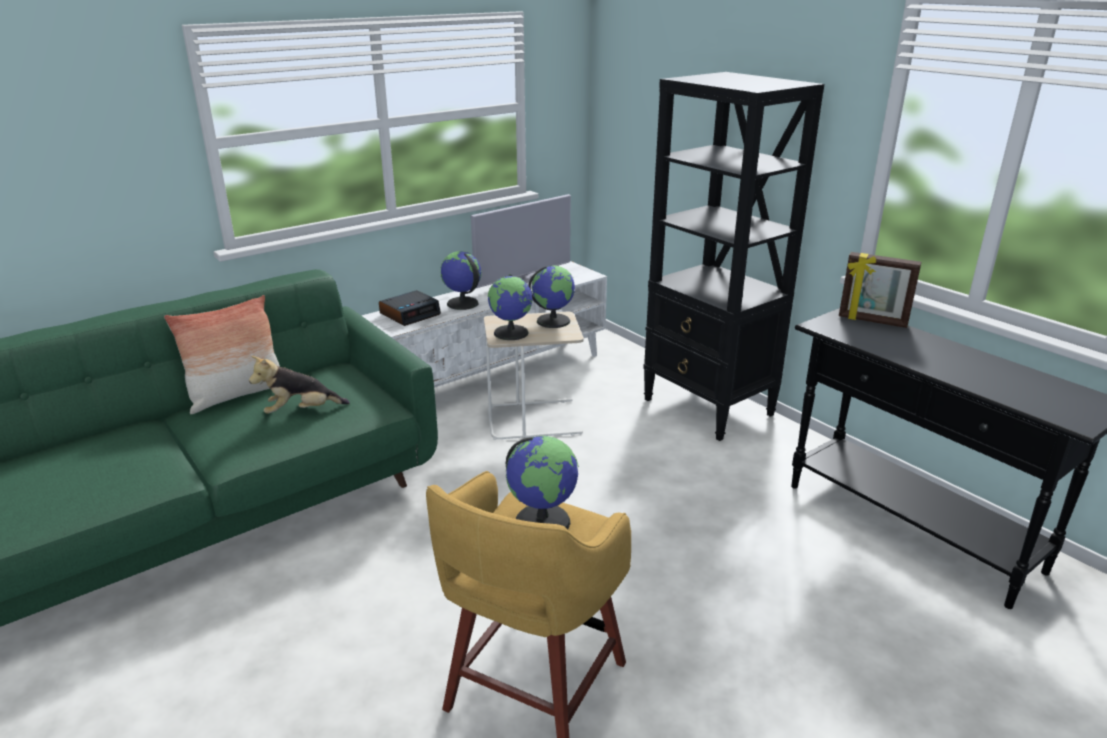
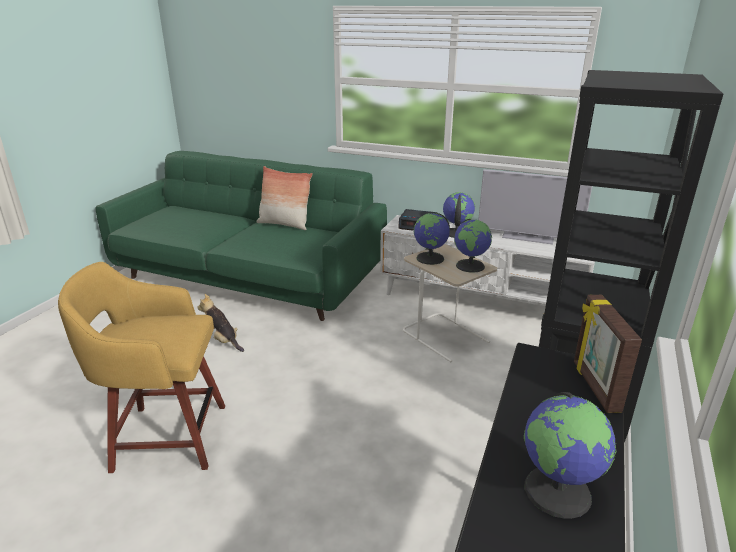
camera: 60 degrees right, 0 degrees up
plush toy [249,356,350,414] -> plush toy moved to [197,294,244,352]
globe [506,436,579,530] -> globe moved to [524,392,617,519]

